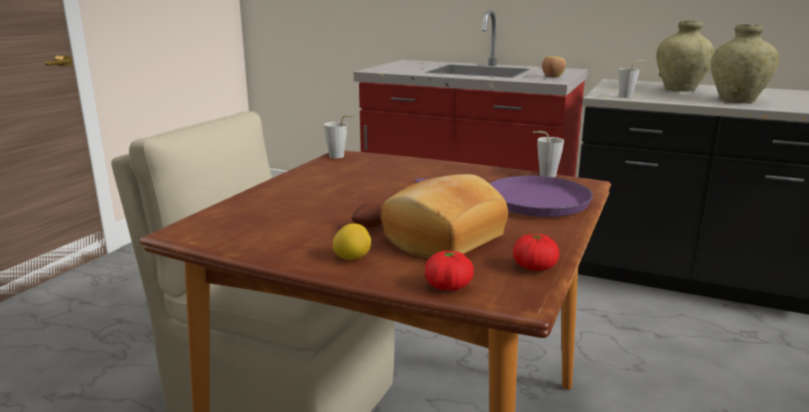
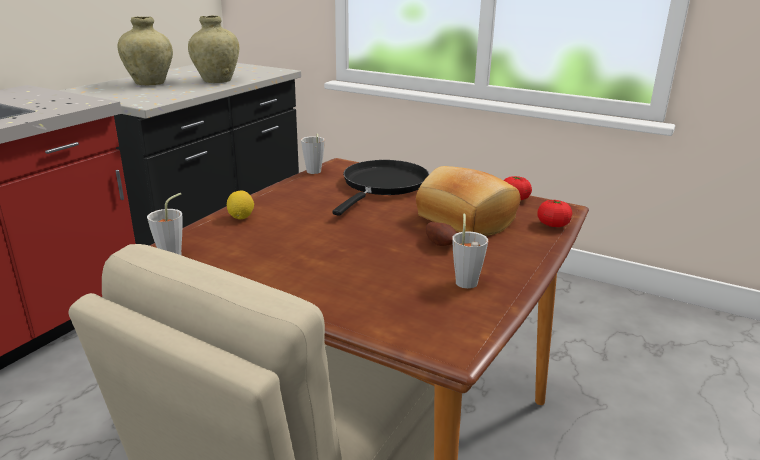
camera: 85 degrees left, 5 degrees up
lemon [333,223,371,260] -> lemon moved to [227,191,254,219]
purple frying pan [415,176,593,217] -> black frying pan [332,160,429,216]
apple [542,56,566,78] -> none
grey cup [619,61,645,98] -> grey cup moved to [452,213,488,289]

